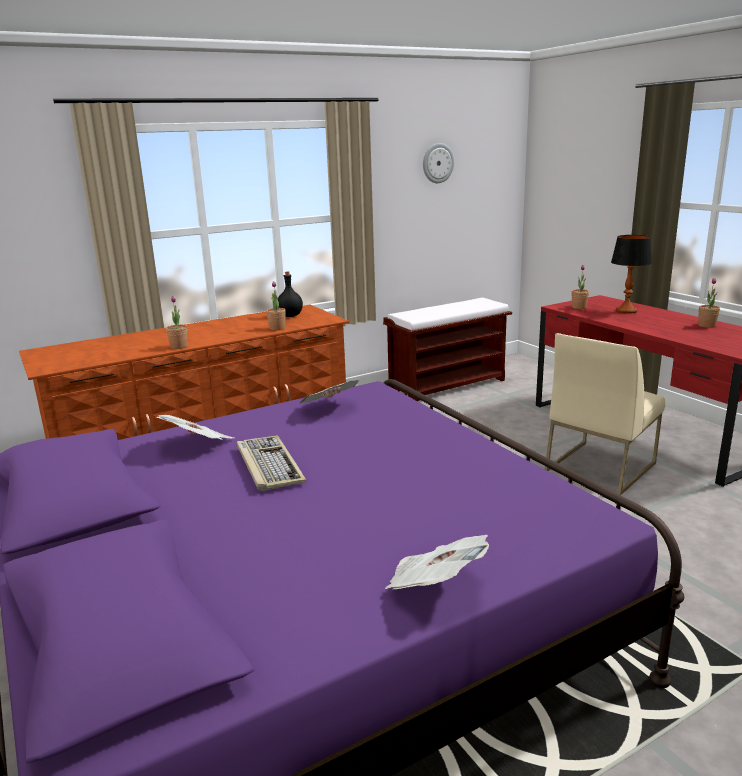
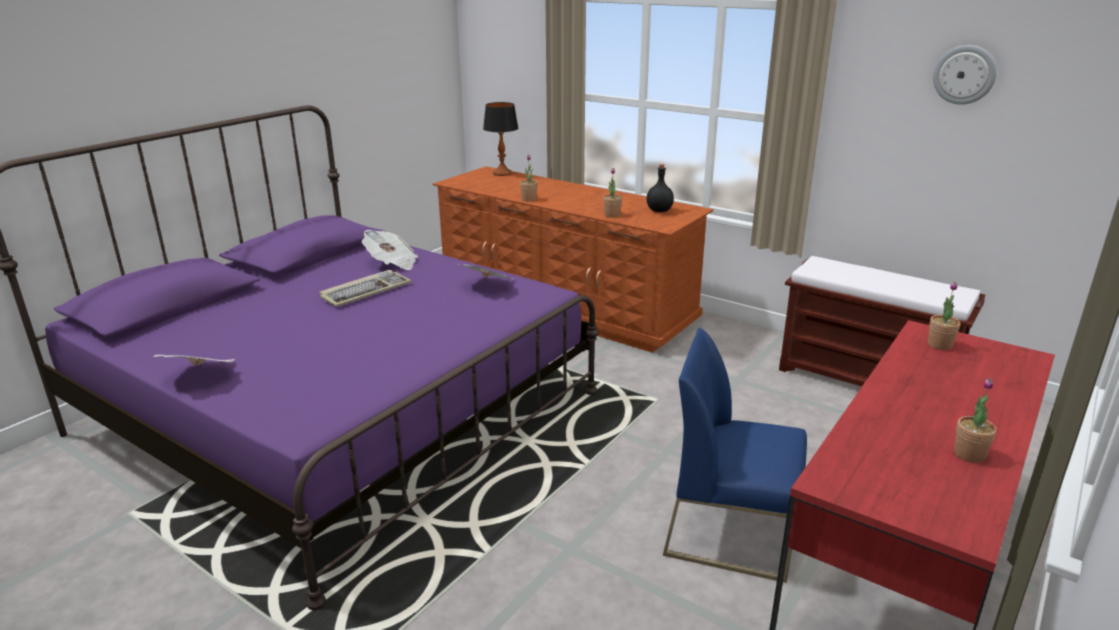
camera: 65 degrees right, 5 degrees up
beige chair [545,333,665,495] -> blue chair [663,328,807,583]
table lamp [611,235,652,314] -> table lamp moved to [483,102,518,176]

